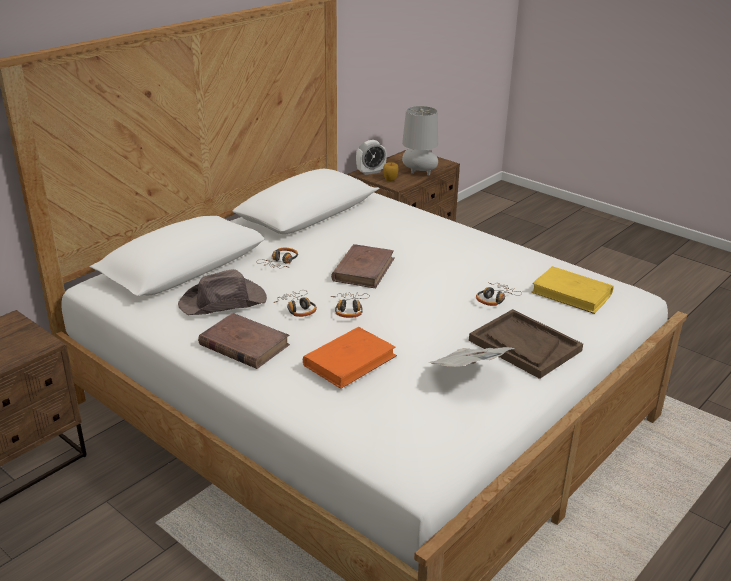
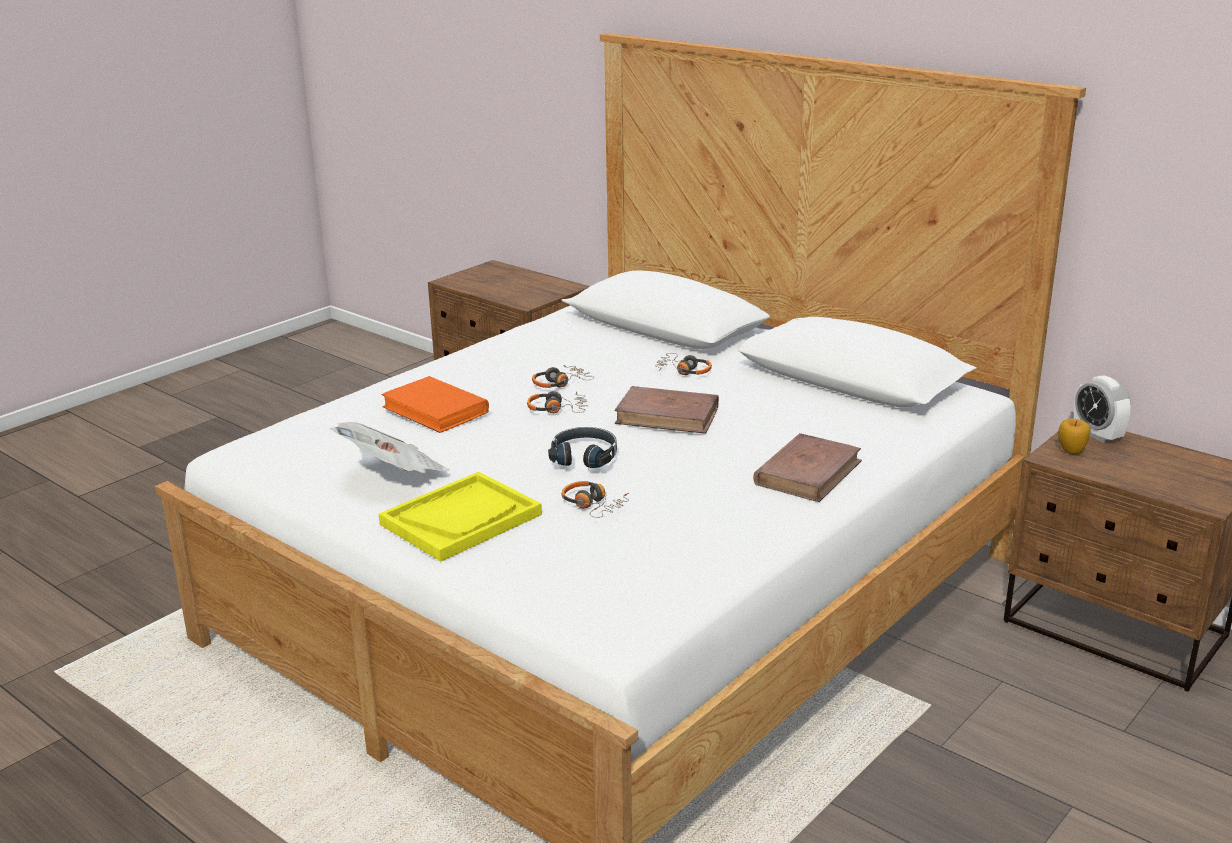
camera: 90 degrees right, 5 degrees down
brown hat [178,269,267,315] -> none
brown book [198,313,290,369] -> brown book moved to [753,433,862,502]
grey table lamp [402,106,438,176] -> none
brown tray [469,309,583,379] -> yellow tray [379,472,542,561]
yellow book [531,266,613,314] -> none
none -> black headphones [548,427,617,468]

